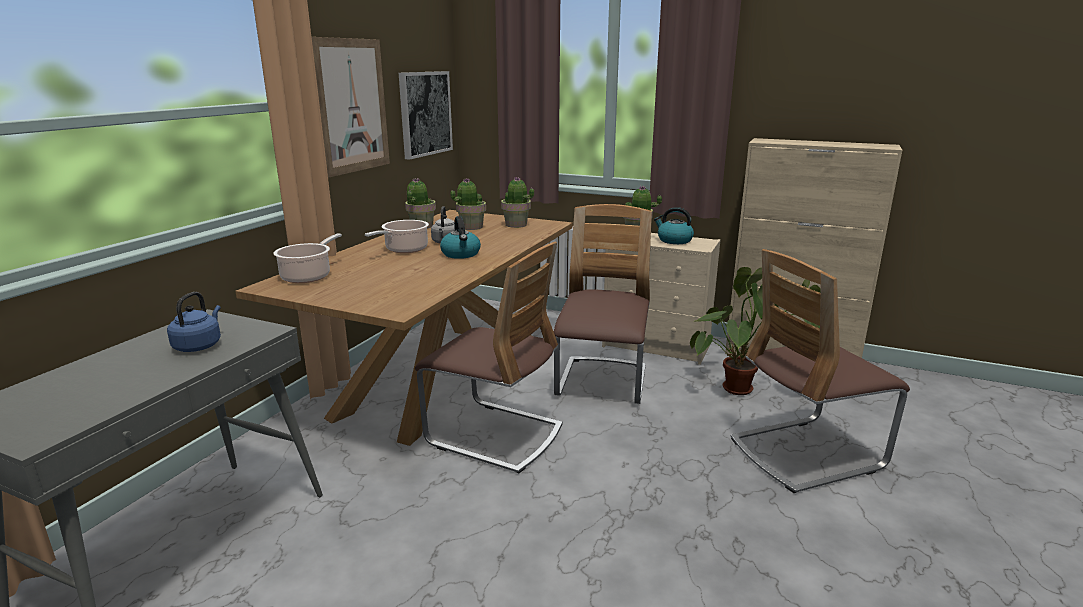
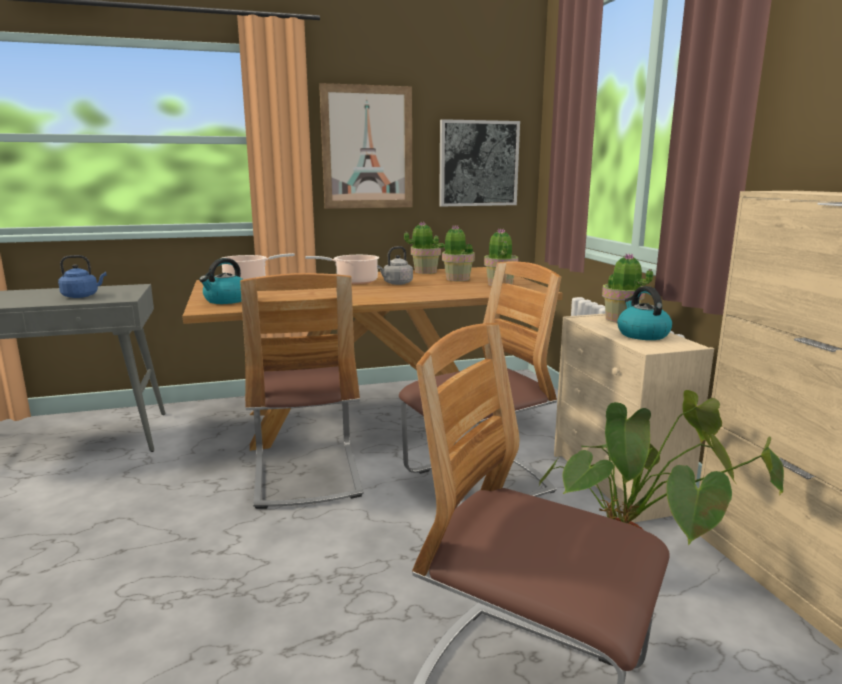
camera: 50 degrees right, 5 degrees down
kettle [440,216,481,259] -> kettle moved to [199,258,243,304]

